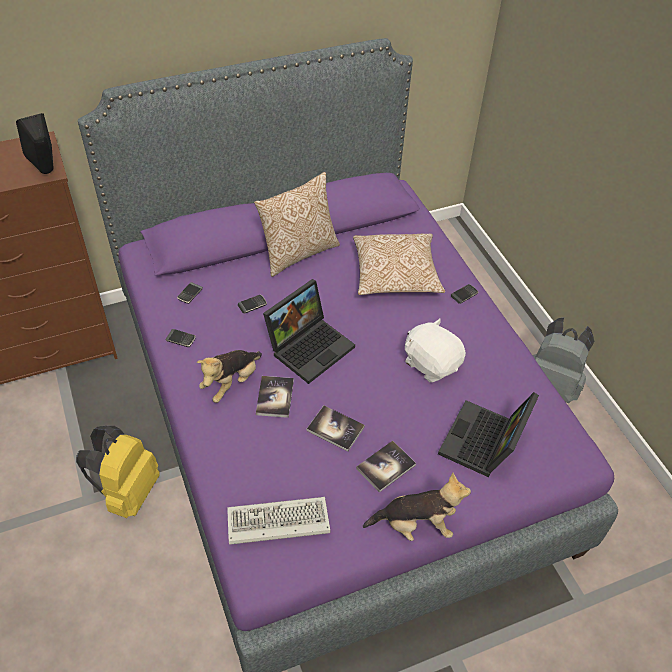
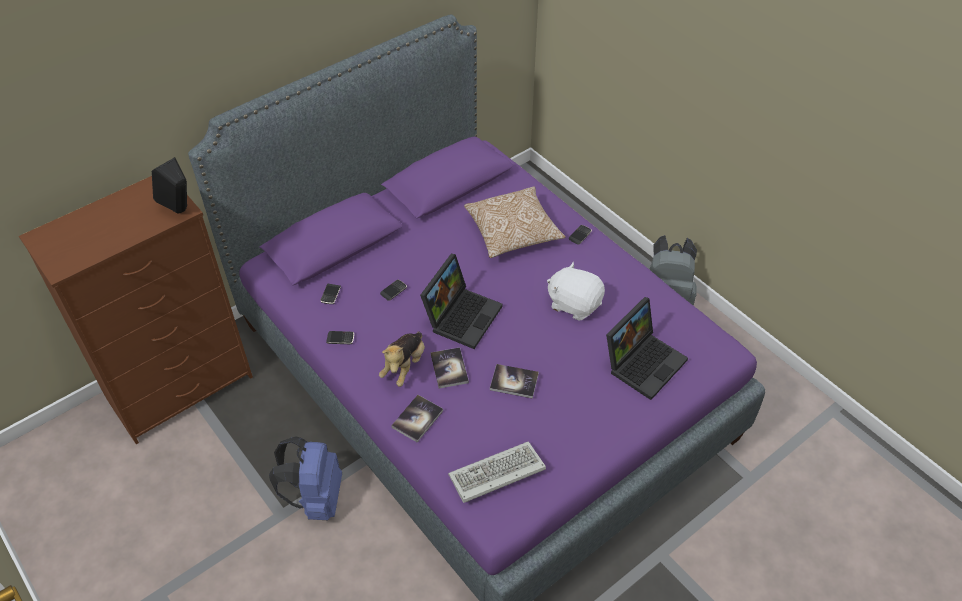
camera: 15 degrees left, 0 degrees up
yellow backpack [76,426,160,518] -> blue backpack [269,436,342,520]
pillow [254,172,340,277] -> none
book [356,441,416,493] -> book moved to [391,395,443,442]
plush toy [363,473,471,541] -> none
laptop [438,392,539,477] -> laptop turned 150 degrees counterclockwise [606,297,688,400]

